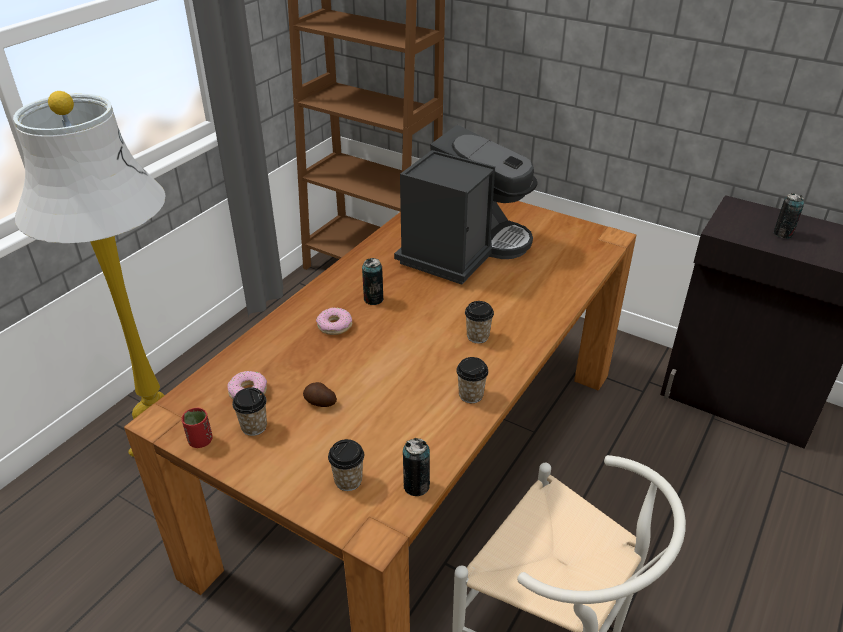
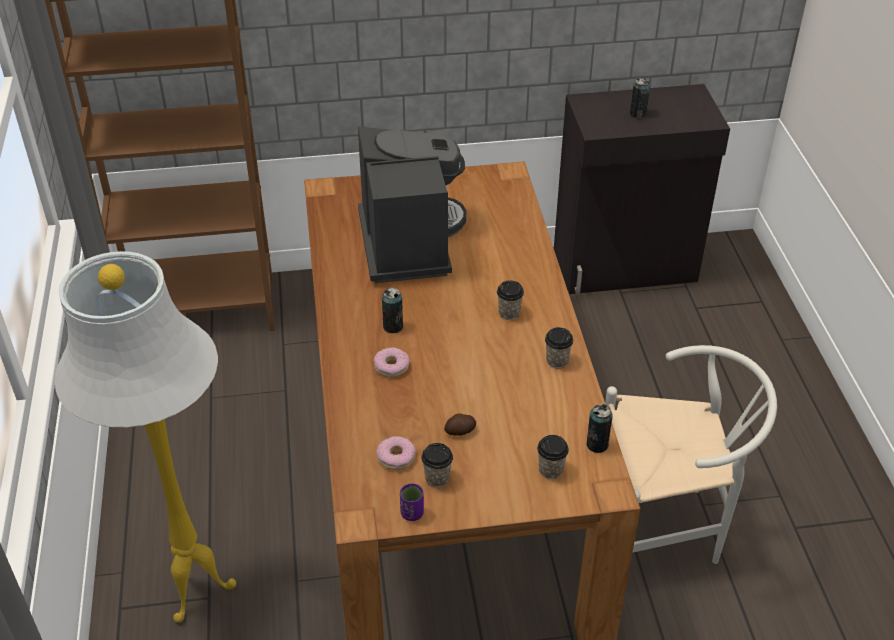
camera: 40 degrees left, 5 degrees up
red cup [181,408,213,448] -> purple cup [400,483,424,521]

